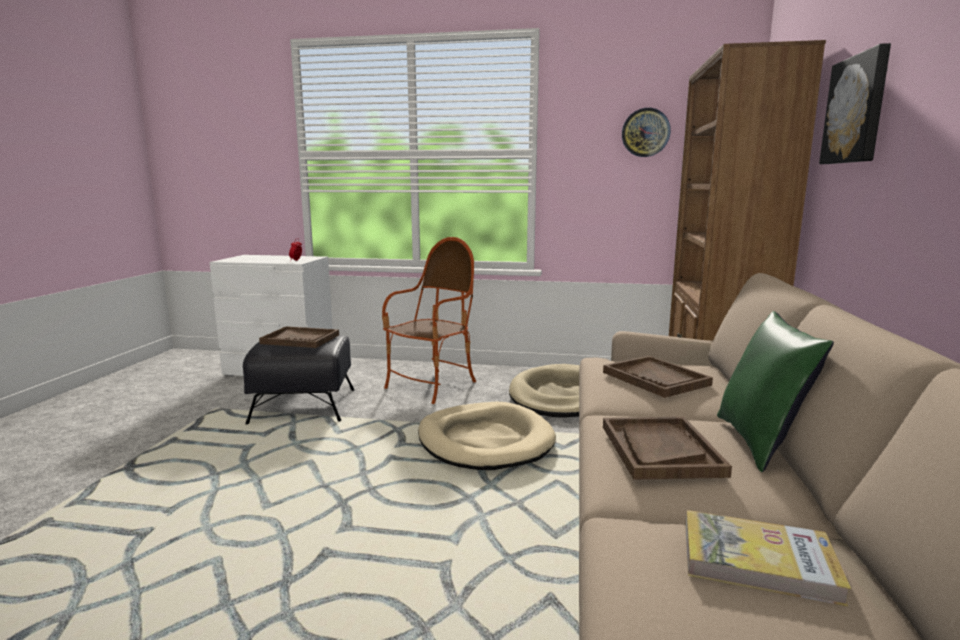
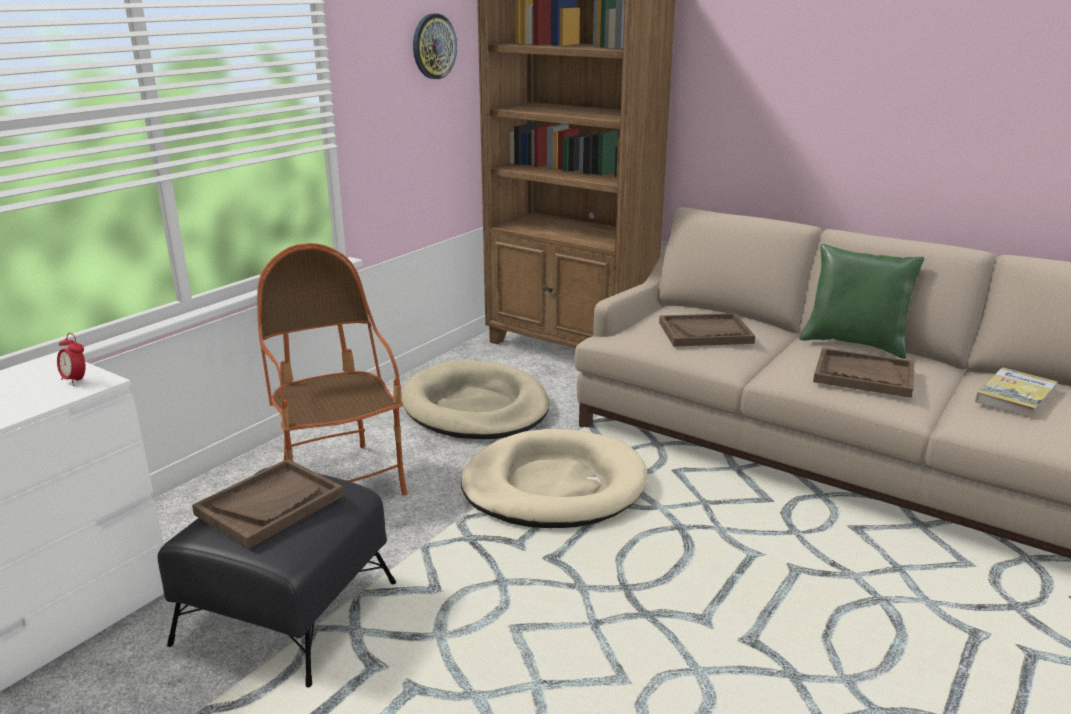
camera: 65 degrees left, 10 degrees up
picture [819,43,891,164] -> none

